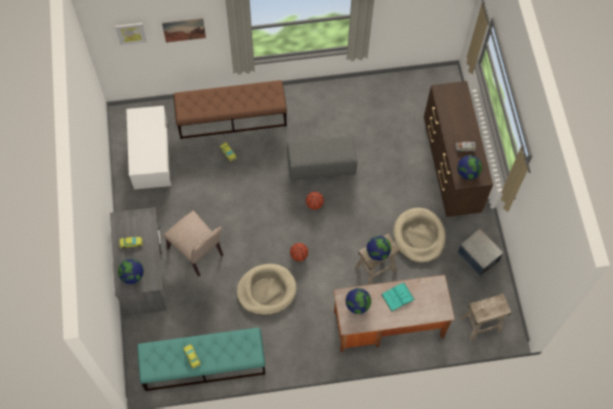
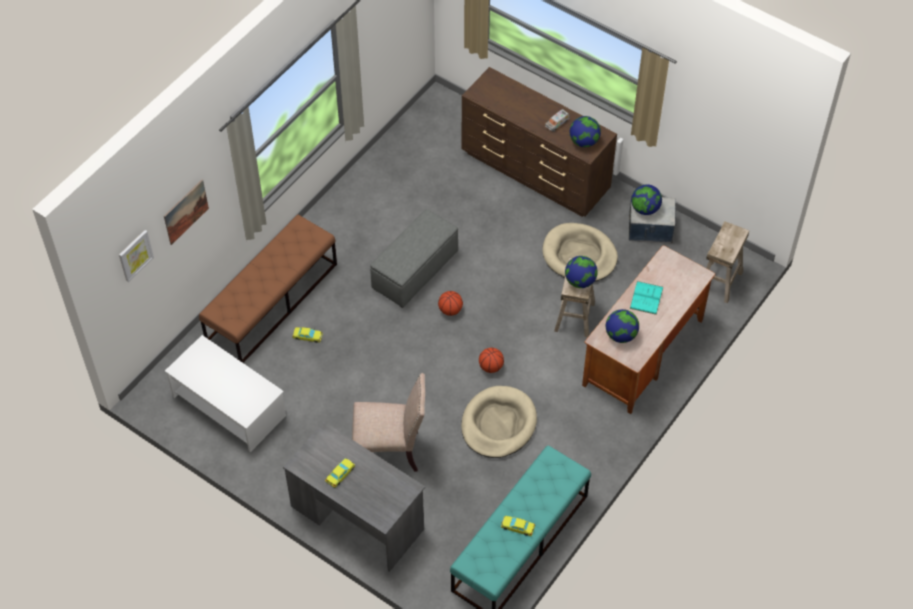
camera: 45 degrees left, 10 degrees down
globe [118,259,144,284] -> globe moved to [631,184,662,215]

